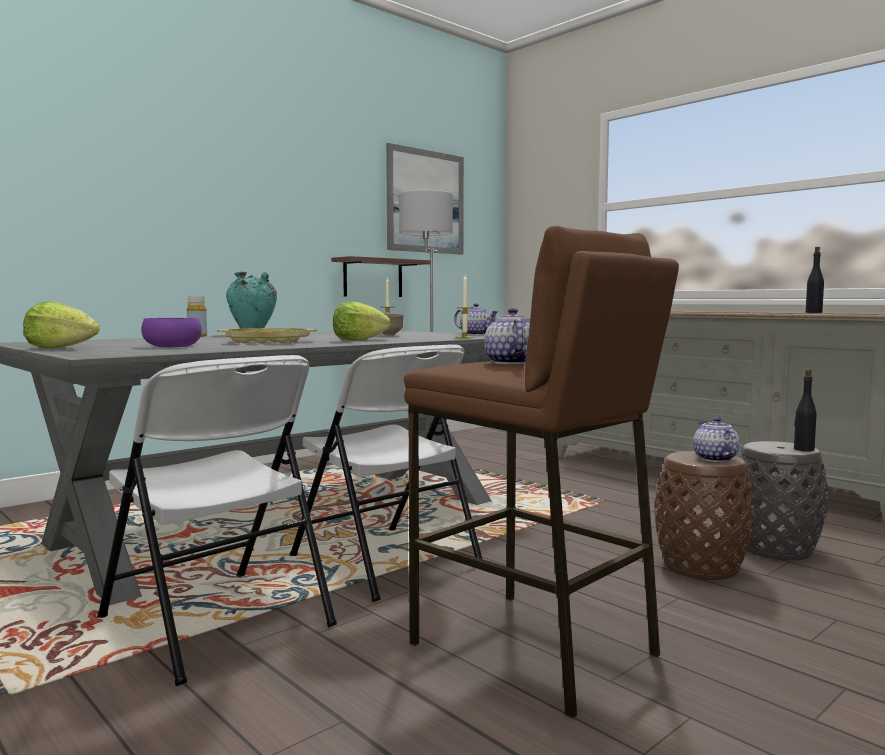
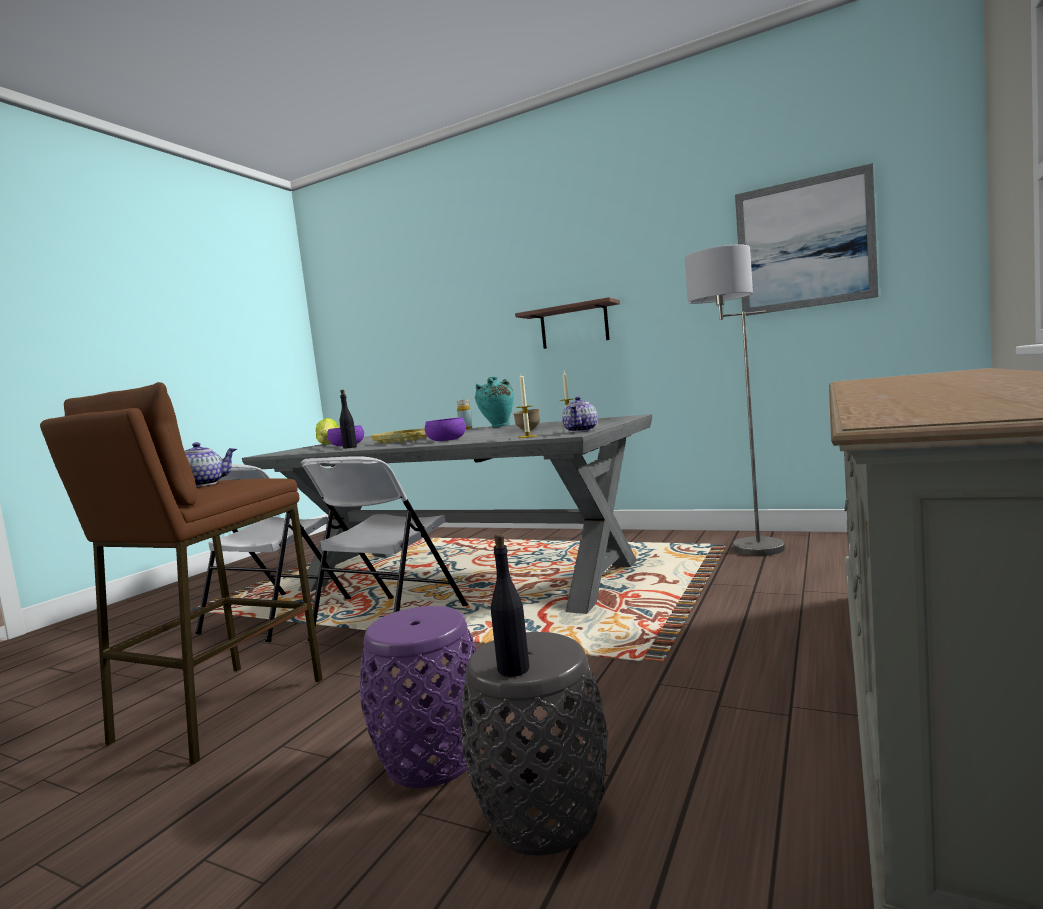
camera: 70 degrees right, 0 degrees up
shelf [331,256,430,297] -> shelf moved to [515,297,620,349]
lettuce [333,302,391,341] -> purple bowl [425,418,466,441]
brown stool [654,451,755,580] -> purple stool [360,606,483,788]
teapot [693,417,740,462] -> none
black bottle [806,247,824,313] -> black bottle moved to [340,390,357,449]

